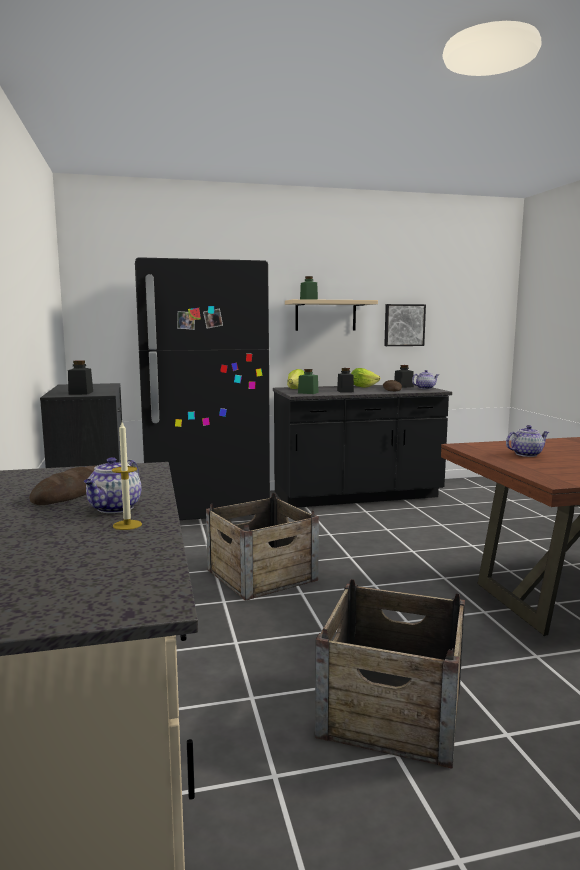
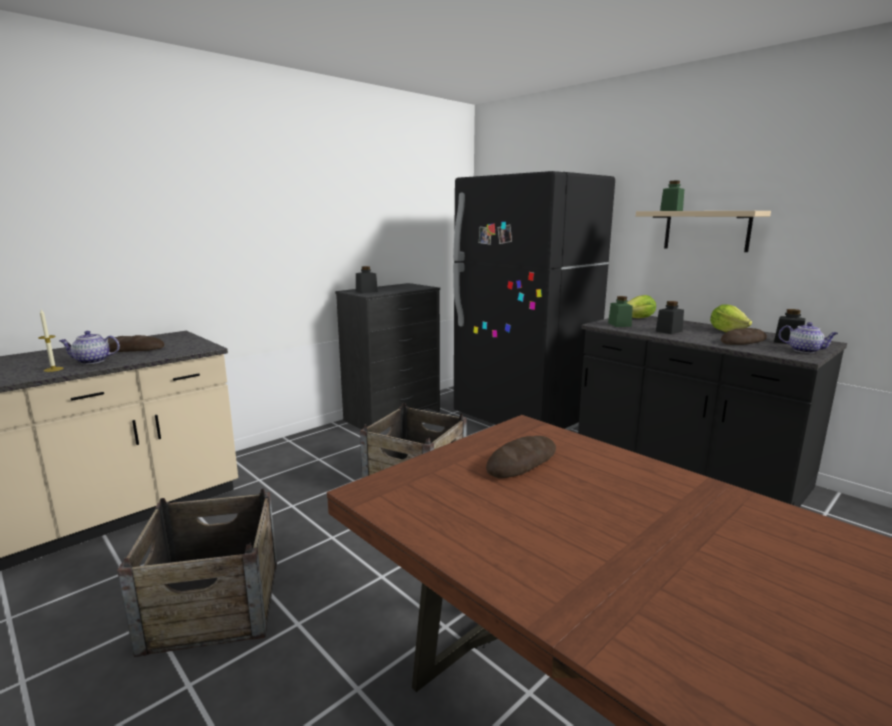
camera: 60 degrees right, 5 degrees up
picture [384,304,426,346] -> none
teapot [506,425,549,457] -> bread [486,436,556,479]

